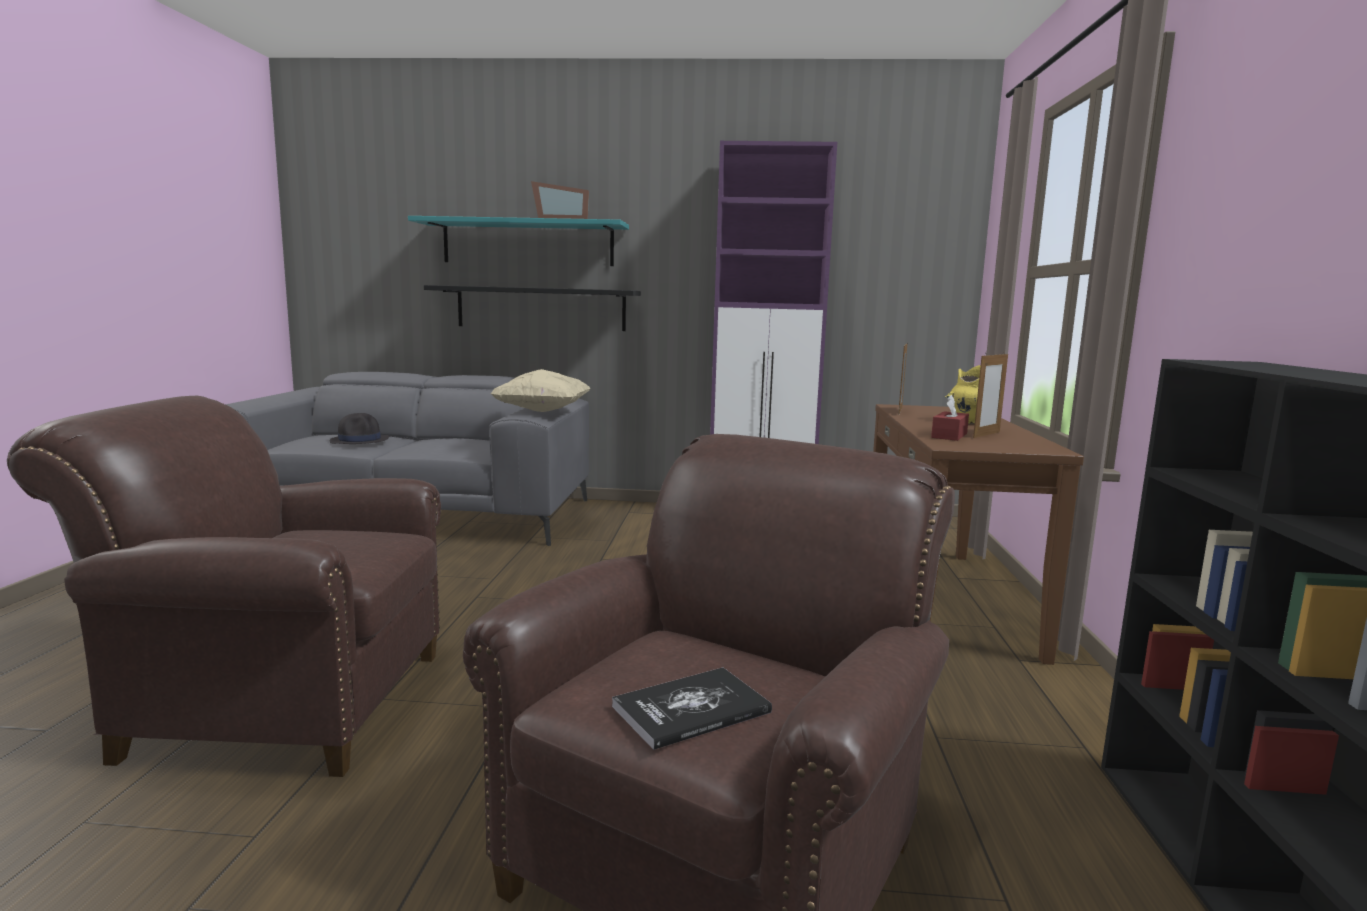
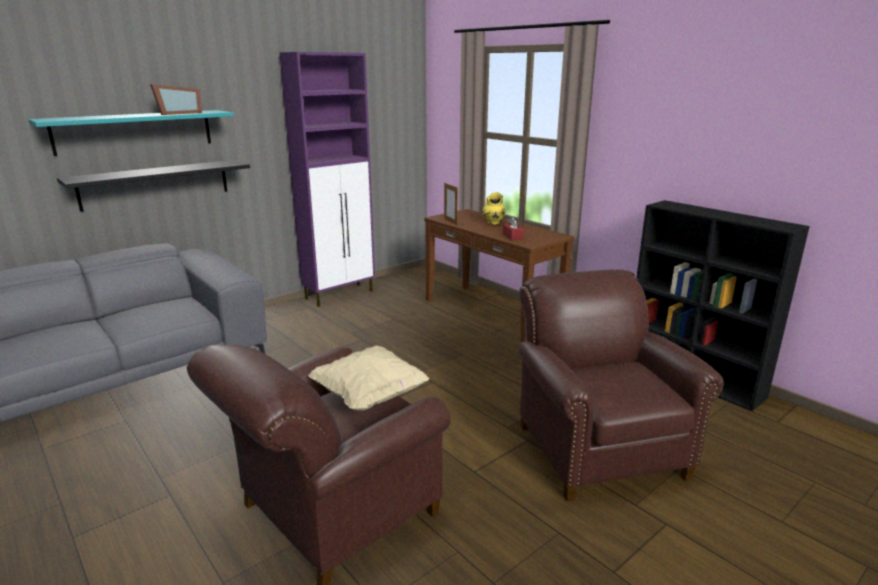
camera: 45 degrees left, 10 degrees up
black hat [330,413,389,444] -> none
beige pillow [490,369,591,412] -> beige pillow moved to [308,346,429,411]
book [612,667,772,750] -> none

